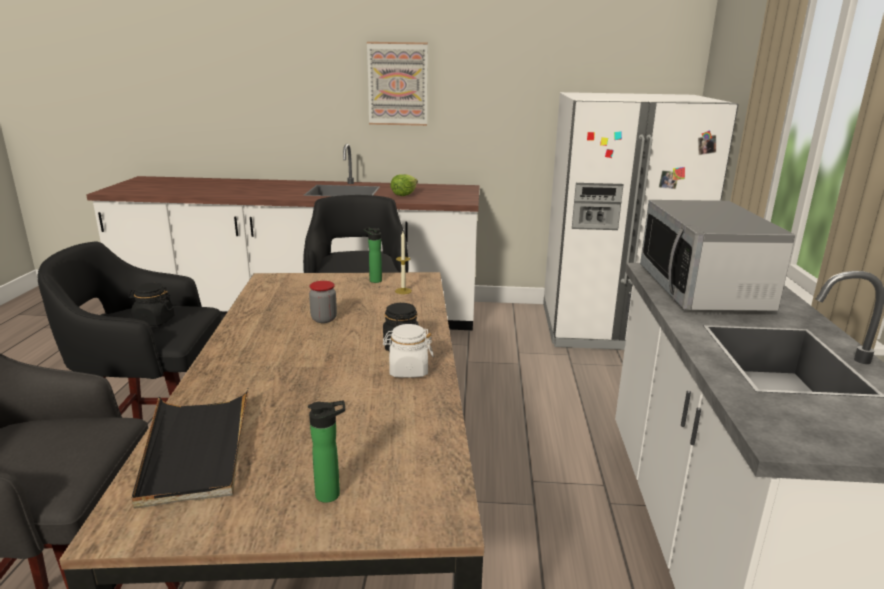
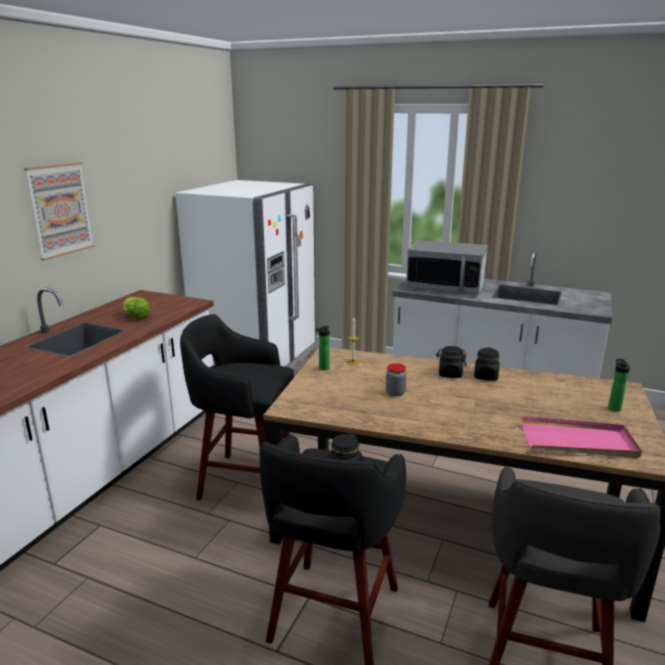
camera: 70 degrees left, 0 degrees up
black tray [132,388,249,509] -> pink tray [521,416,642,459]
white jar [383,324,433,378] -> black jar [474,348,500,381]

